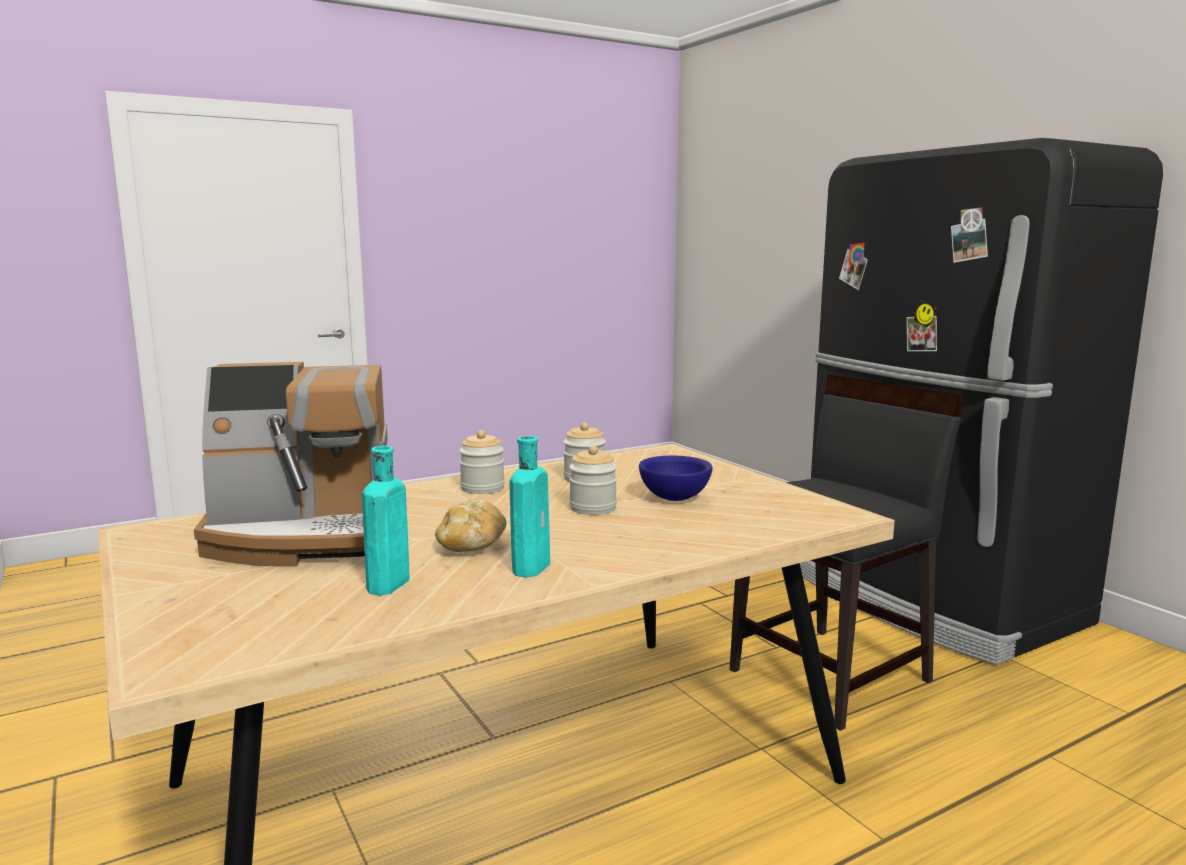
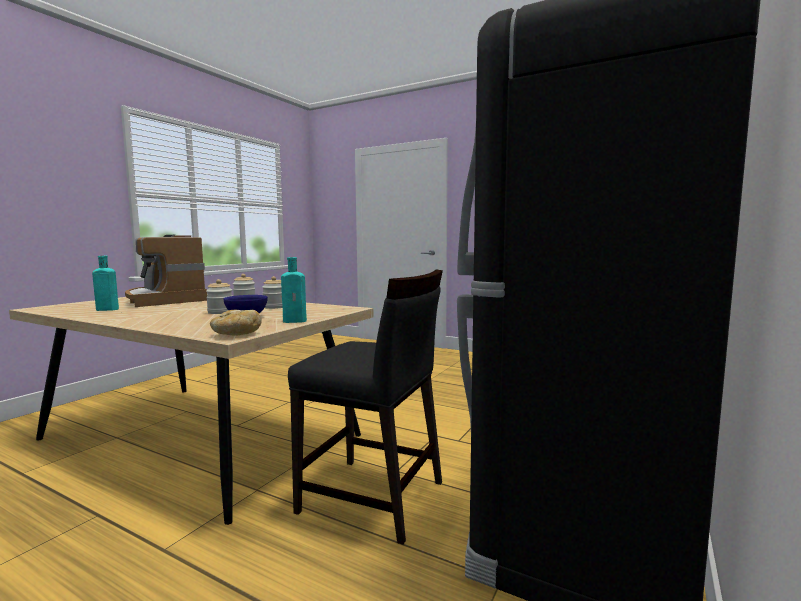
camera: 60 degrees right, 5 degrees down
bread [435,499,506,552] -> bread moved to [210,310,262,336]
turquoise bottle [509,436,550,577] -> turquoise bottle moved to [281,257,307,323]

